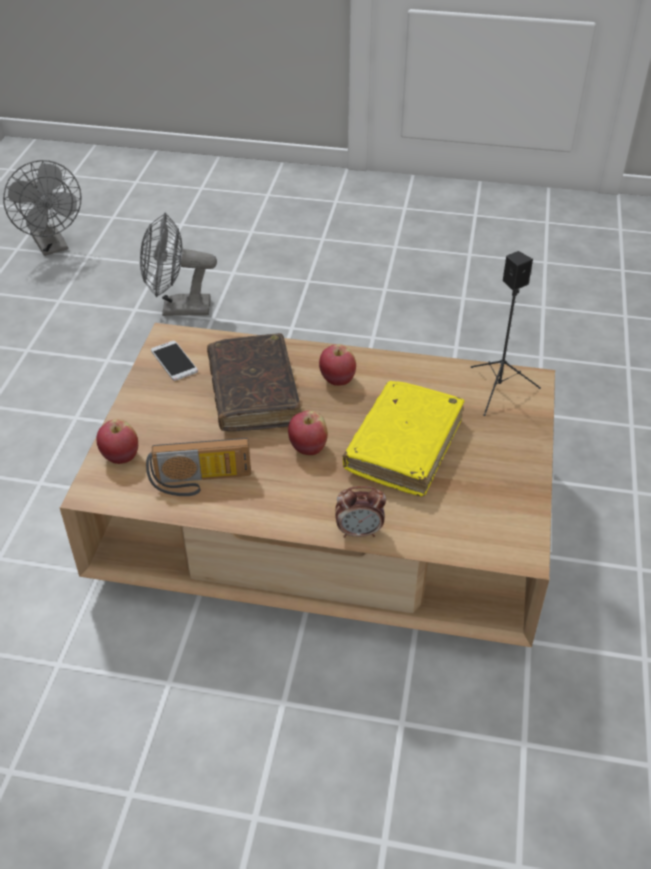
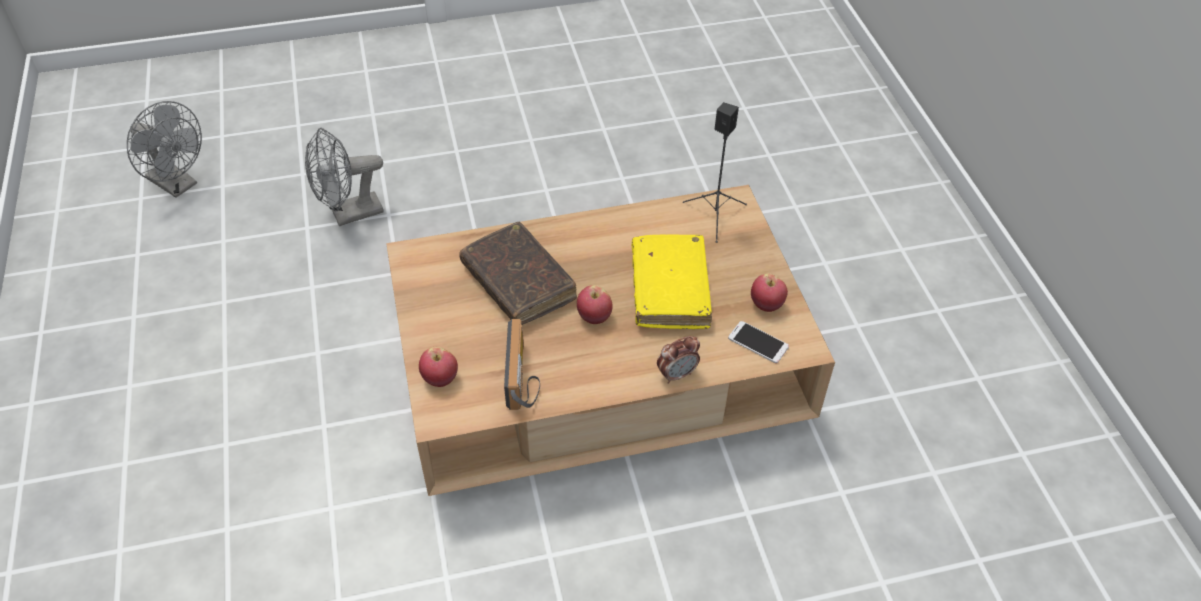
camera: 25 degrees left, 5 degrees up
radio [146,438,251,496] -> radio turned 60 degrees counterclockwise [504,319,540,410]
phone [151,341,198,381] -> phone moved to [728,321,789,363]
apple [319,344,356,386] -> apple moved to [751,273,788,312]

